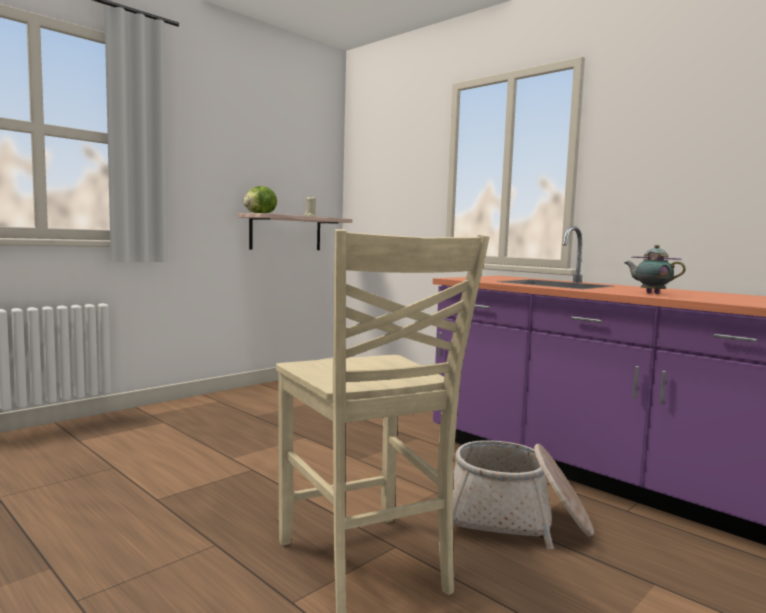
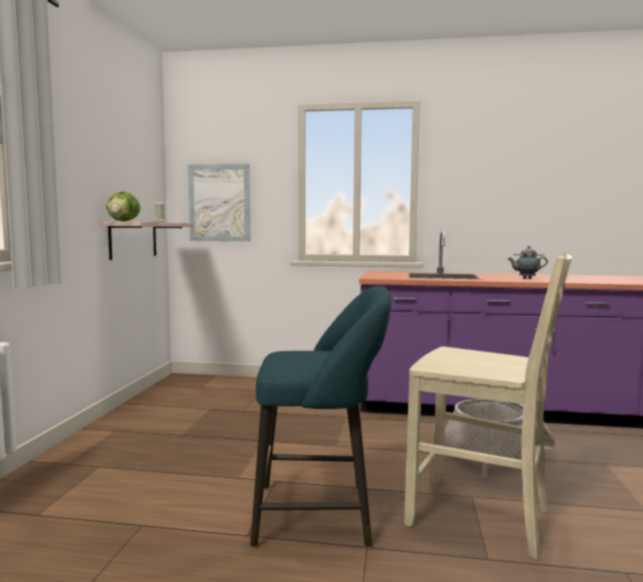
camera: 35 degrees left, 0 degrees up
none -> picture [188,164,250,242]
none -> turquoise stool [250,286,391,548]

